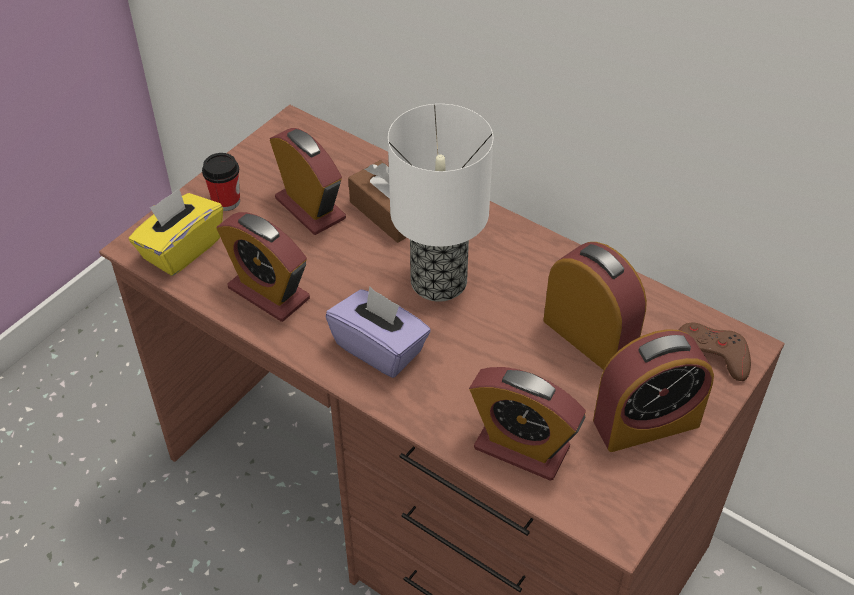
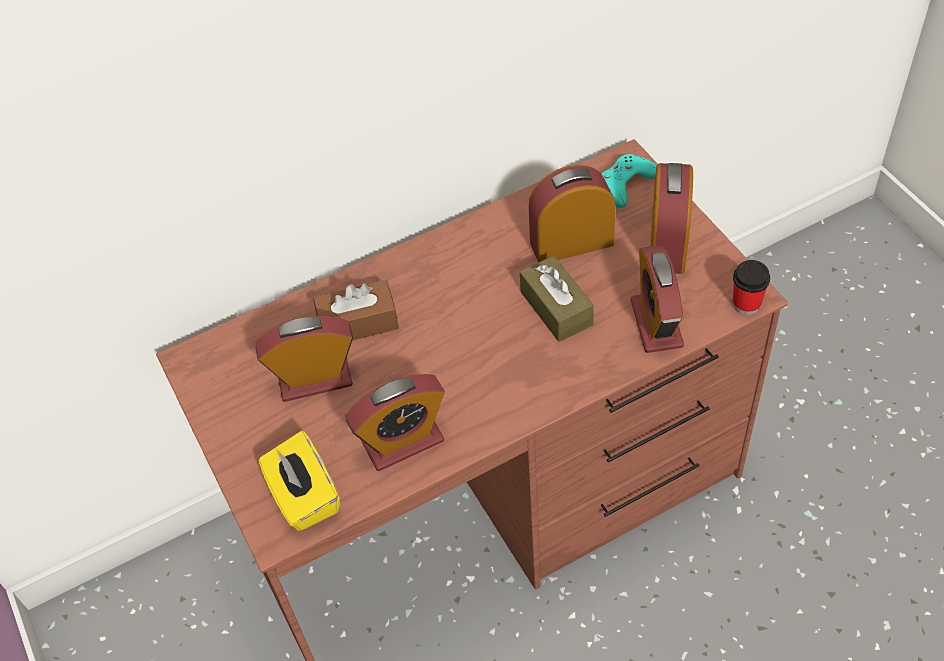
camera: 60 degrees left, 5 degrees up
cup [202,153,240,211] -> cup moved to [733,260,770,315]
purple tissue box [326,286,431,378] -> none
table lamp [388,104,493,302] -> none
alarm clock [469,367,586,481] -> alarm clock turned 120 degrees clockwise [631,245,684,353]
brown game controller [678,323,751,381] -> turquoise game controller [601,154,657,208]
none -> brown tissue box [520,256,594,342]

